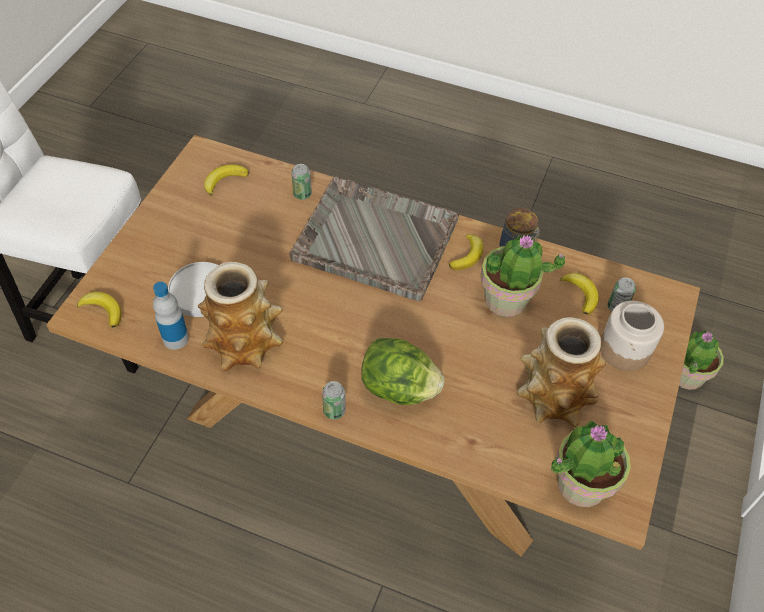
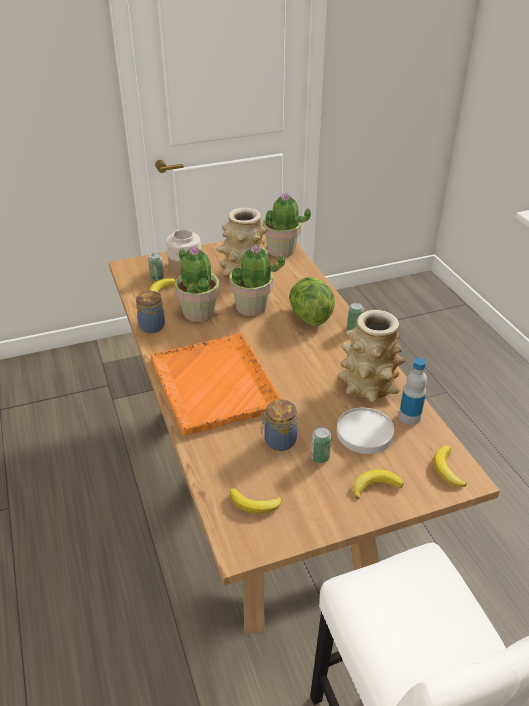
camera: 130 degrees left, 15 degrees down
grey tray [289,177,459,301] -> orange tray [151,333,282,436]
can [291,164,312,200] -> can moved to [311,426,332,463]
banana [449,234,483,270] -> banana moved to [353,470,404,500]
potted plant [679,330,724,390] -> potted plant moved to [230,244,285,316]
none -> jar [261,400,297,451]

